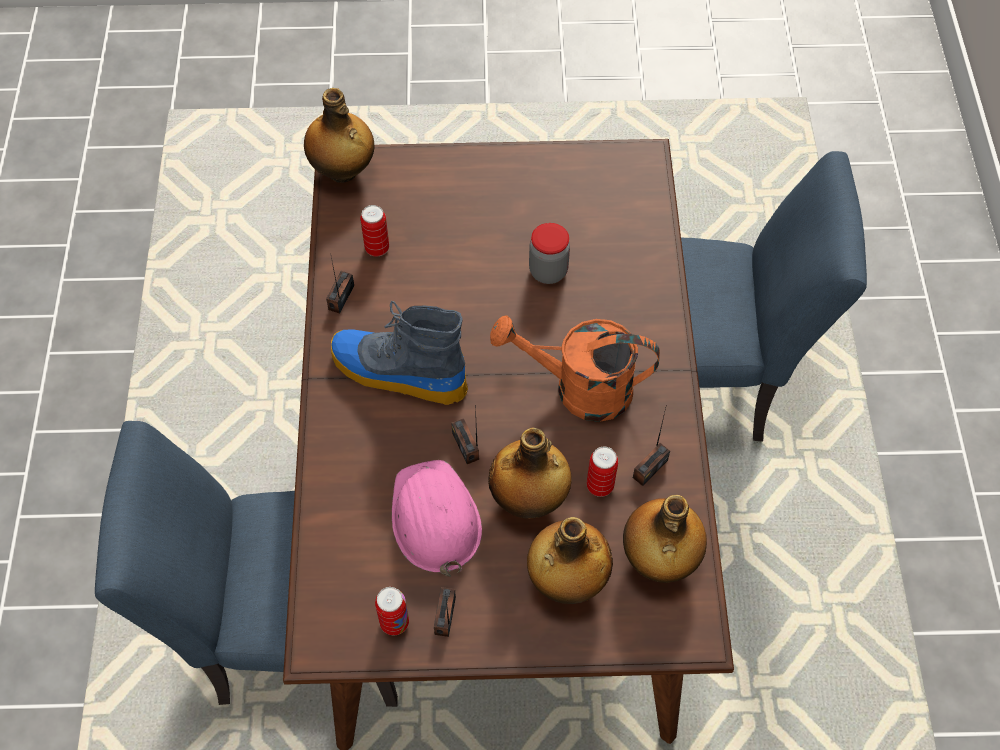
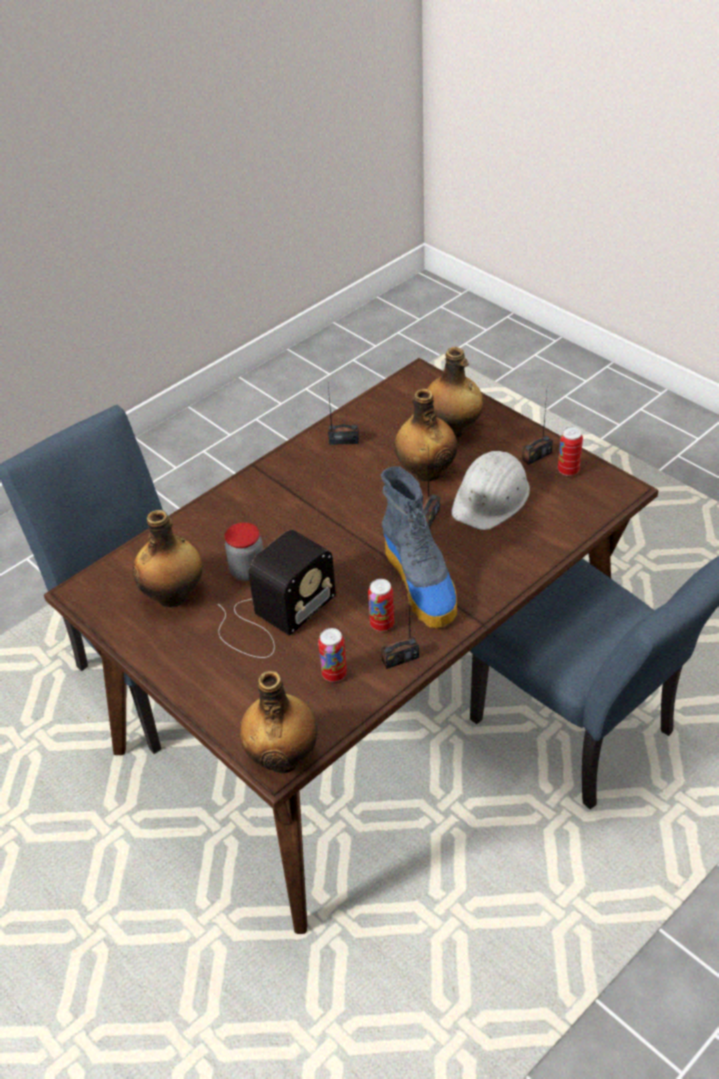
camera: 130 degrees left, 15 degrees down
pink hard hat [392,460,482,577] -> white hard hat [451,451,530,530]
orange watering can [490,315,660,422] -> none
can [587,447,618,497] -> can moved to [368,579,394,631]
bottle [623,495,707,583] -> bottle moved to [133,510,203,607]
none -> radio [218,530,336,658]

